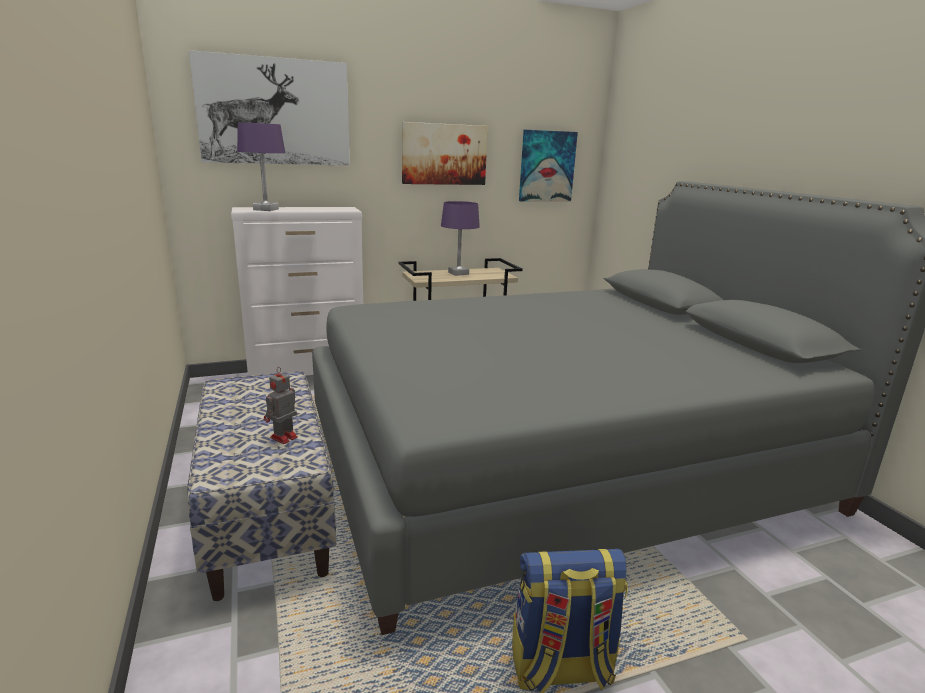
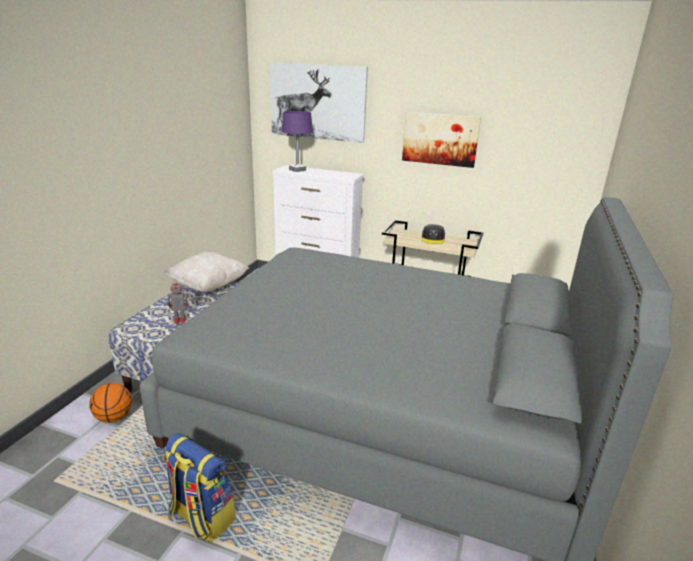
camera: 40 degrees right, 5 degrees up
purple table lamp [441,201,480,276] -> grey cap [421,224,445,244]
picture [519,130,578,202] -> none
none -> basketball [90,383,132,423]
none -> beige pillow [164,252,249,292]

